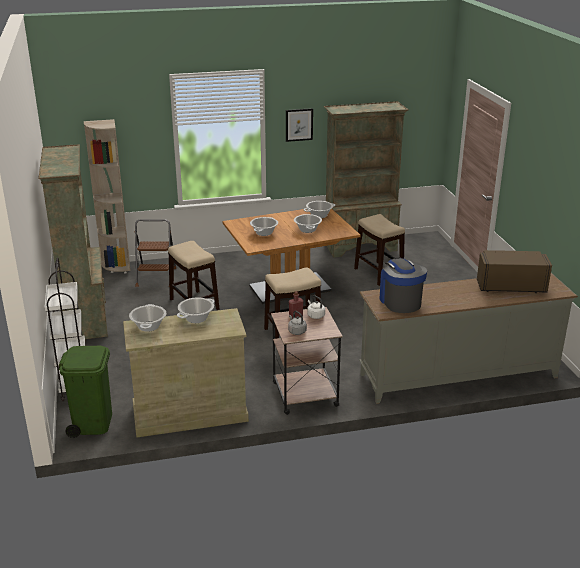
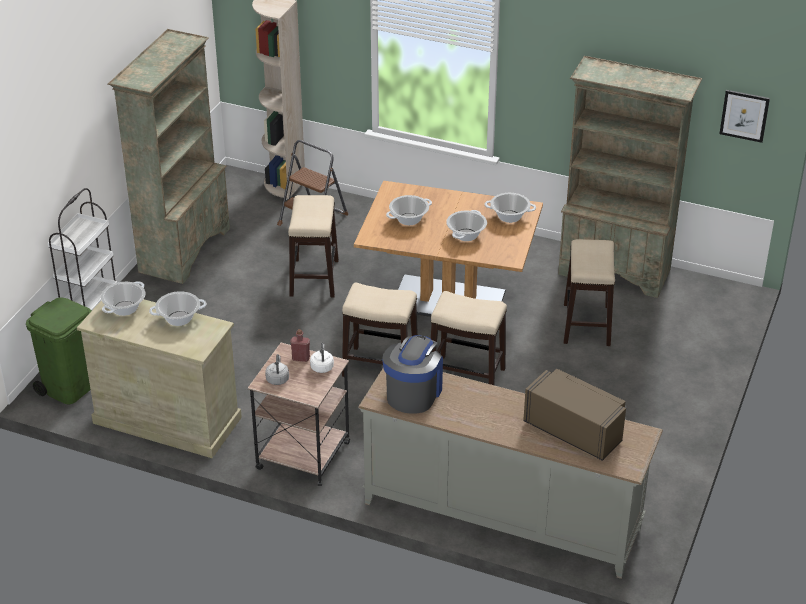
camera: 35 degrees right, 10 degrees up
picture [286,108,313,142] -> picture moved to [719,90,770,143]
none -> stool [430,291,507,385]

